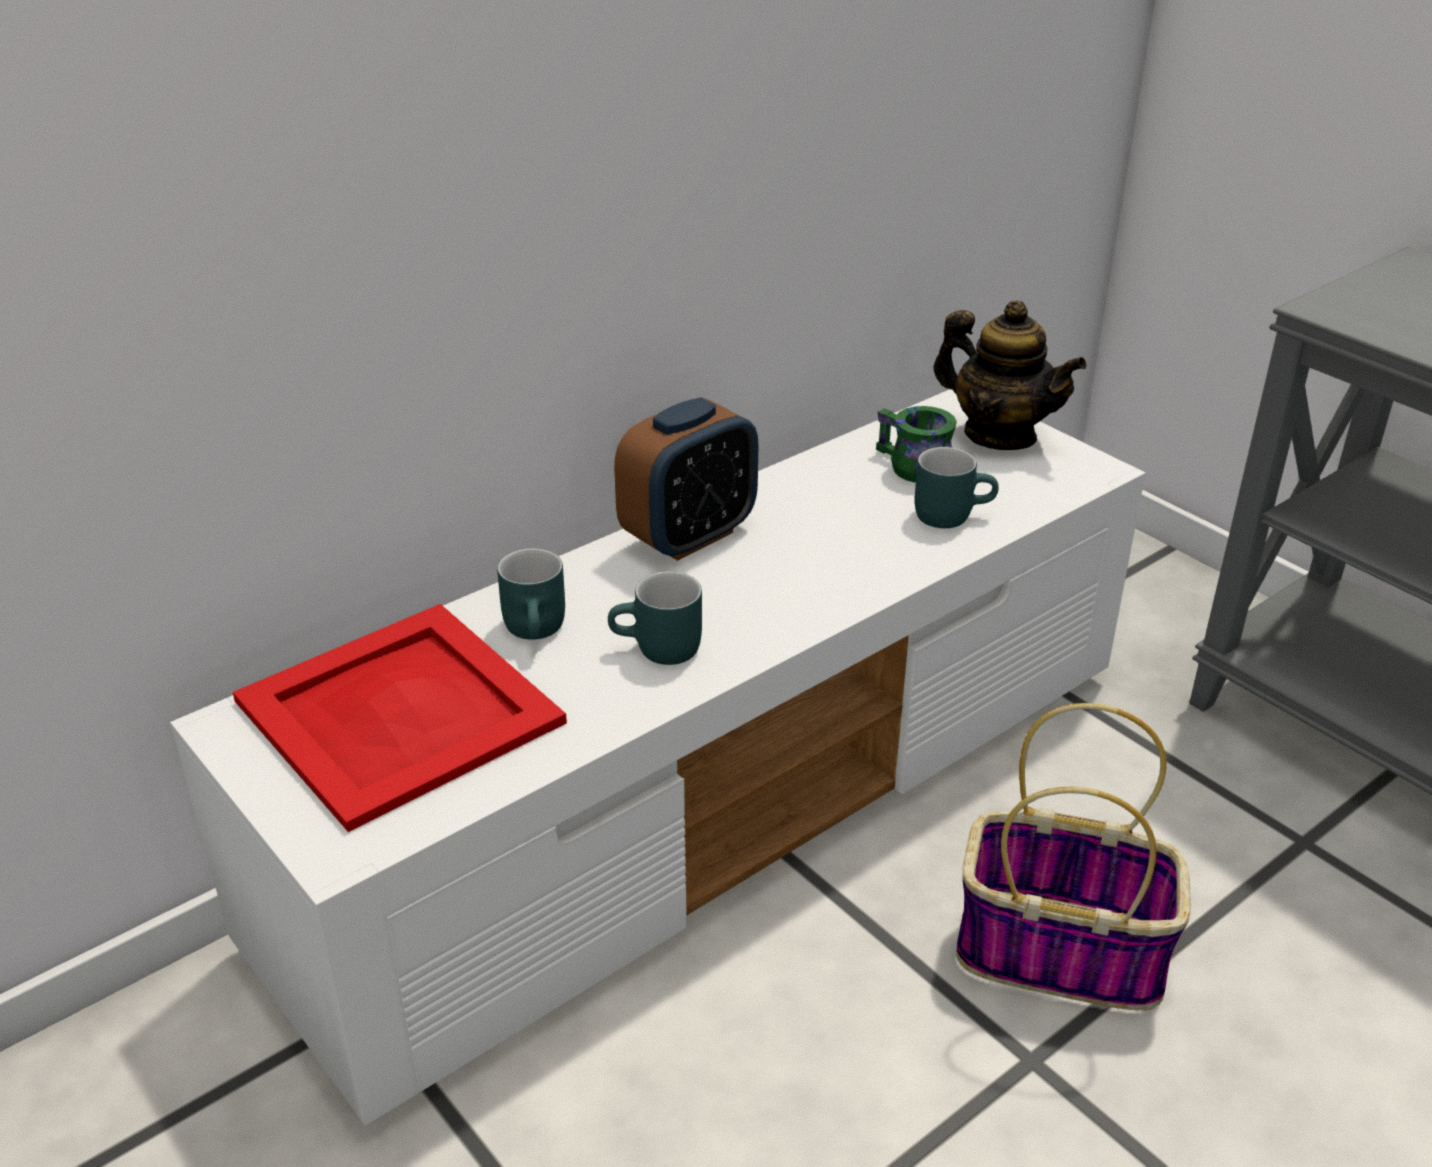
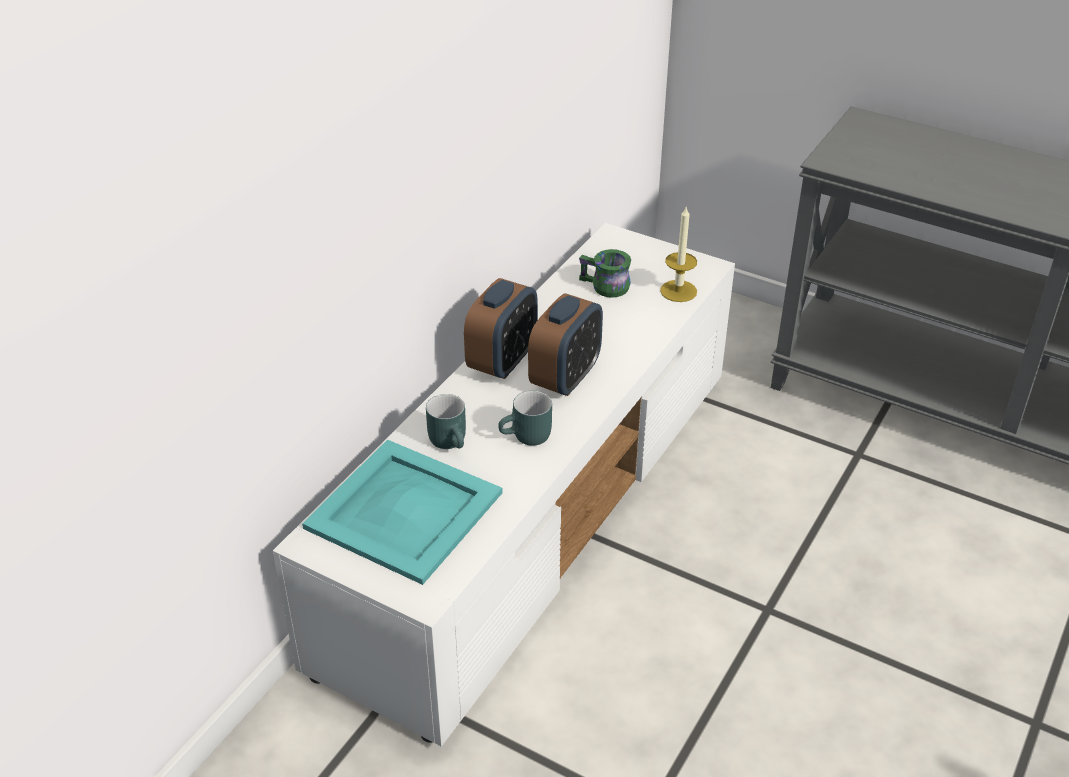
camera: 20 degrees left, 5 degrees up
red tray [233,604,567,832] -> turquoise tray [302,440,502,585]
turquoise mug [915,447,999,528] -> none
teapot [933,300,1087,450] -> none
basket [956,703,1191,1010] -> none
none -> alarm clock [528,293,603,396]
none -> candle [660,207,697,302]

